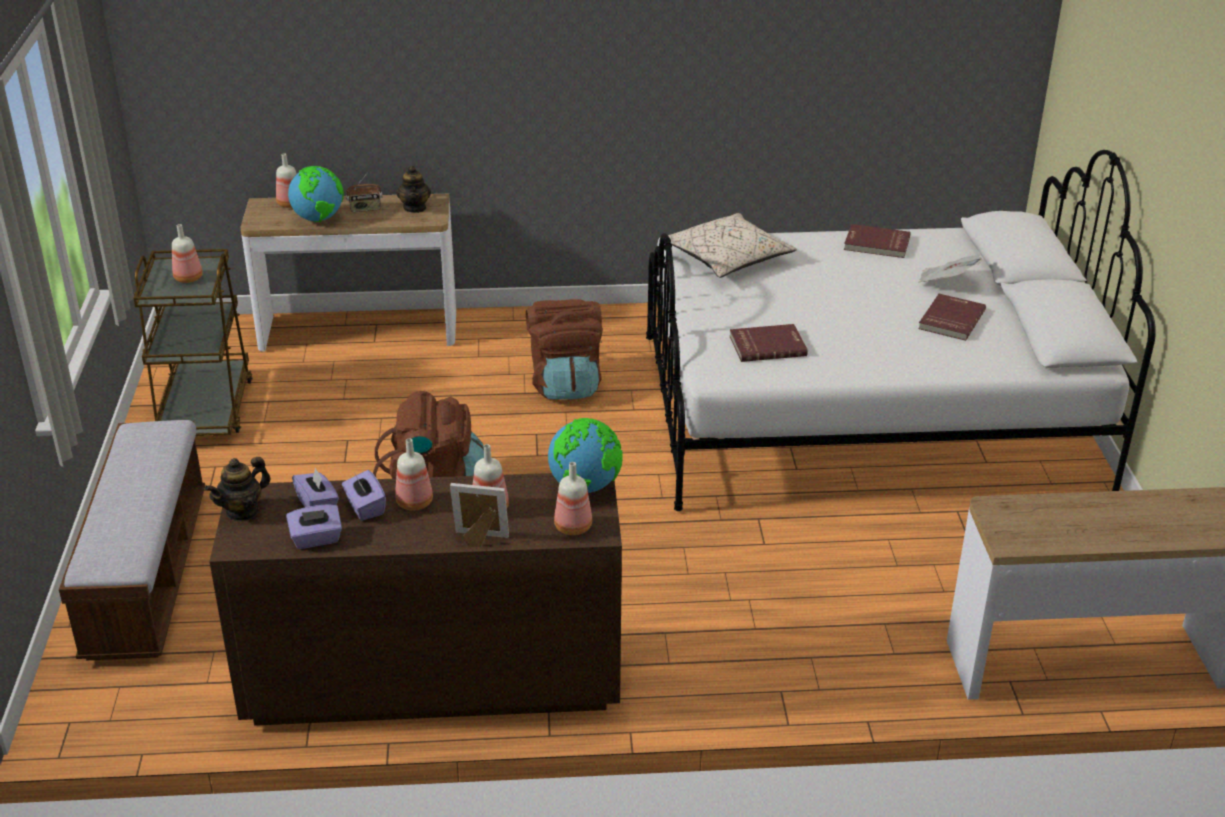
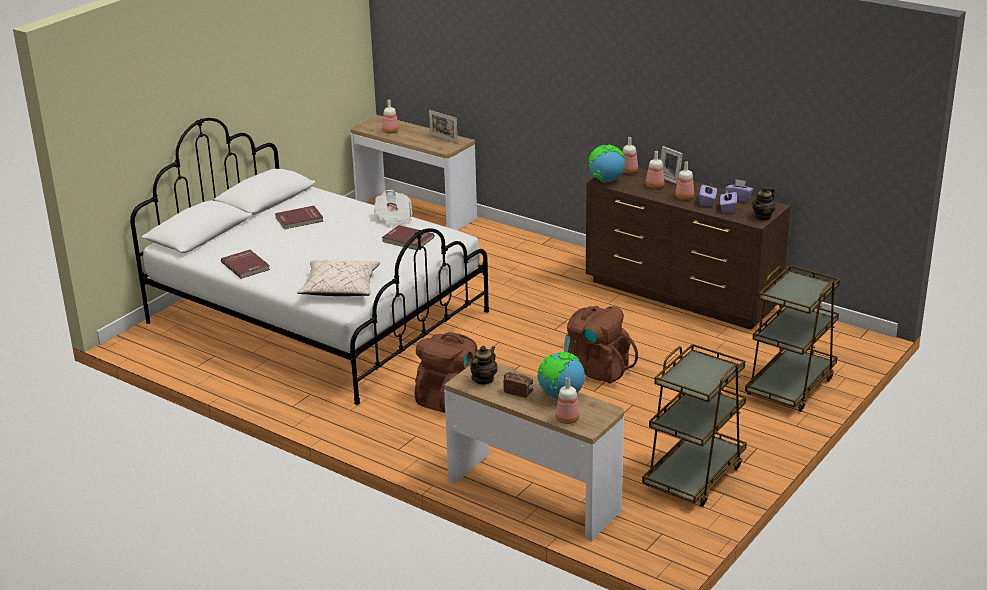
camera: 140 degrees left, 5 degrees down
bench [59,420,205,660] -> brown cart [745,265,840,412]
bottle [172,224,203,283] -> bottle moved to [382,100,399,134]
teapot [205,457,271,522] -> teapot turned 135 degrees clockwise [752,186,776,221]
newspaper [918,255,982,283] -> newspaper moved to [374,190,412,228]
none -> picture frame [429,110,458,143]

